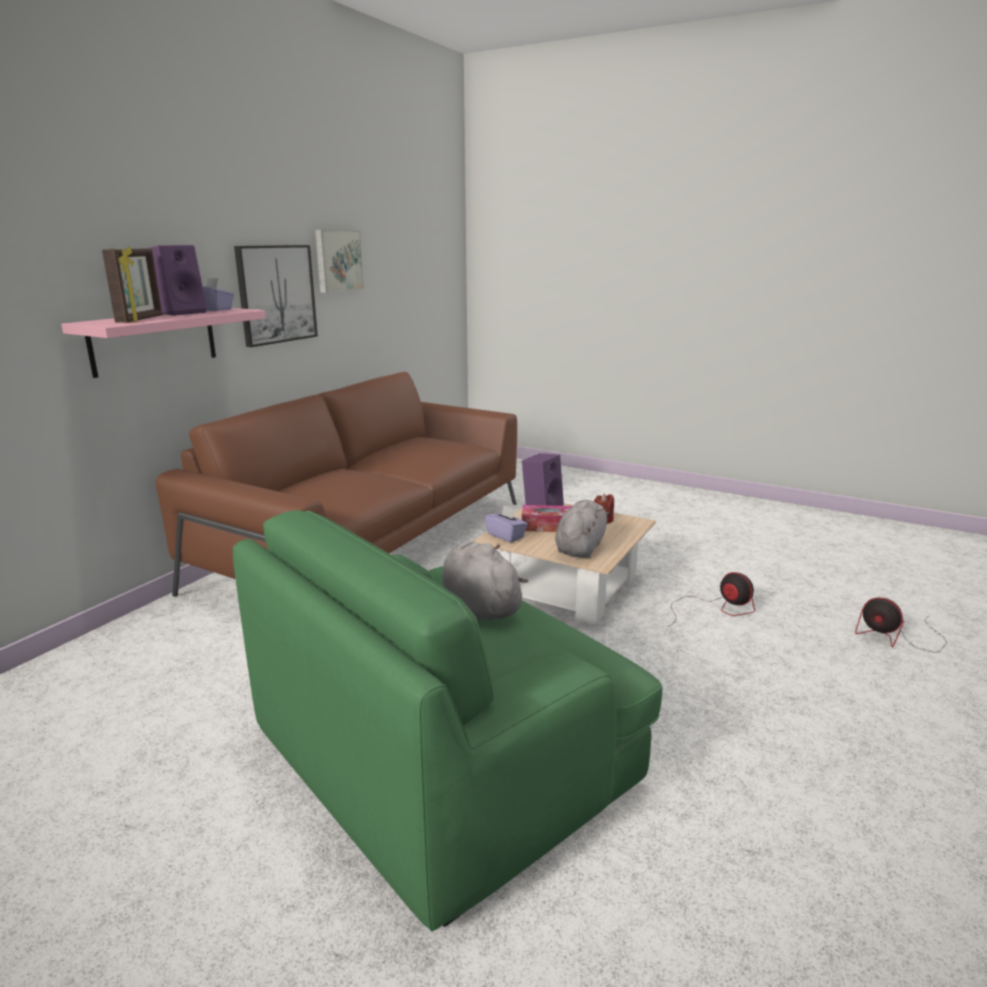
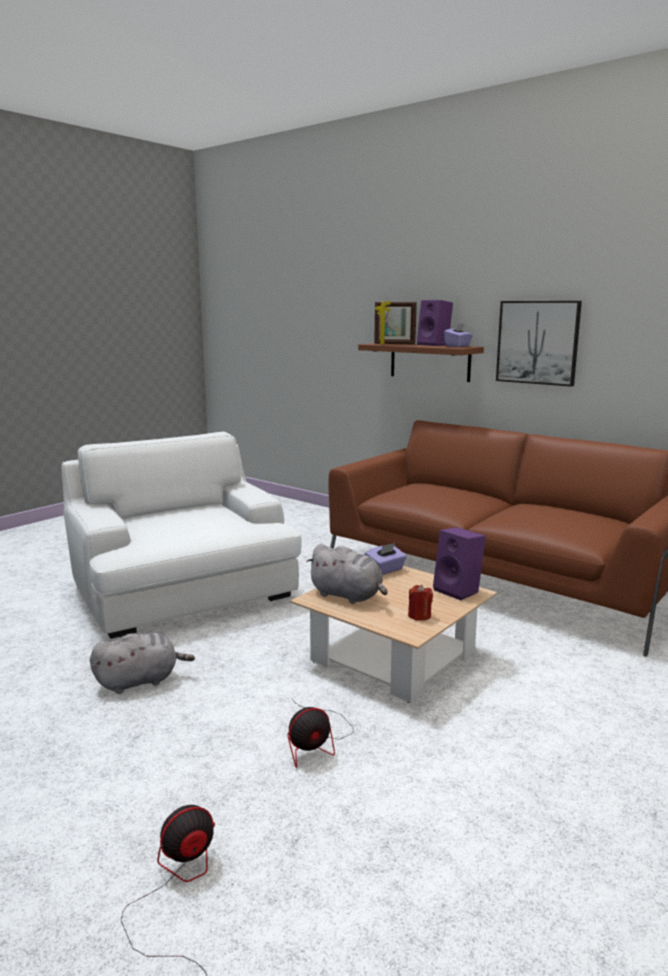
camera: 100 degrees right, 5 degrees down
pink shelf [61,308,266,378] -> brown shelf [358,343,484,382]
green armchair [233,510,662,931] -> white armchair [61,432,302,639]
picture [315,230,364,293] -> none
grey plush toy [442,542,529,622] -> grey plush toy moved to [90,633,195,694]
tissue box [522,505,572,532] -> none

